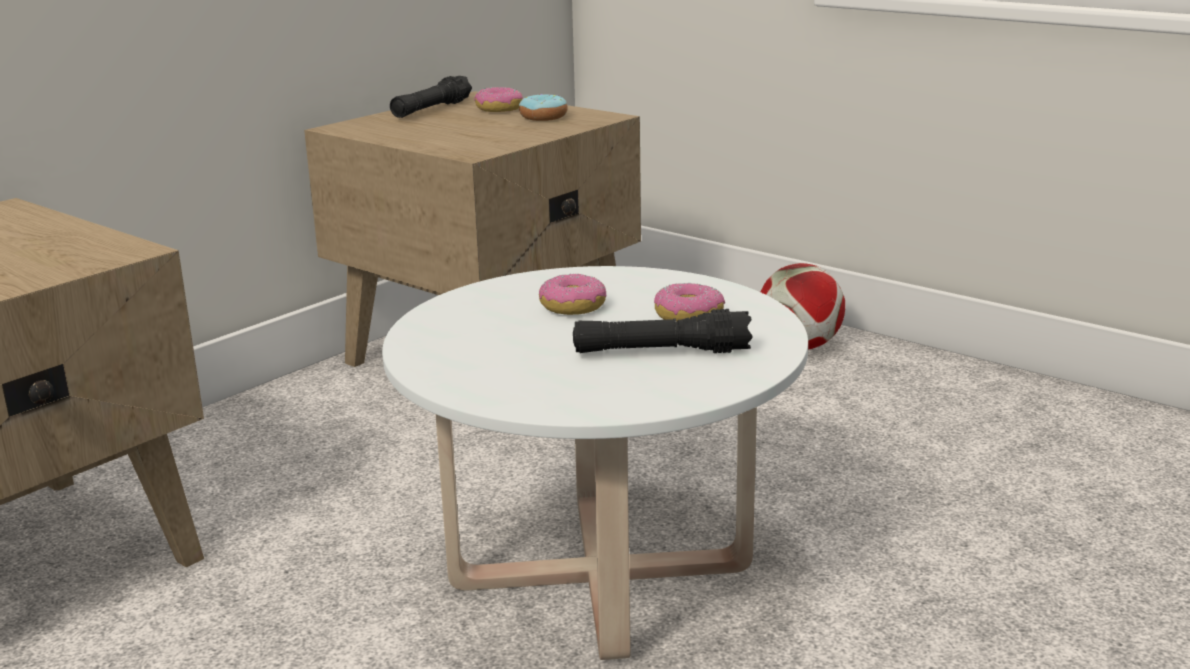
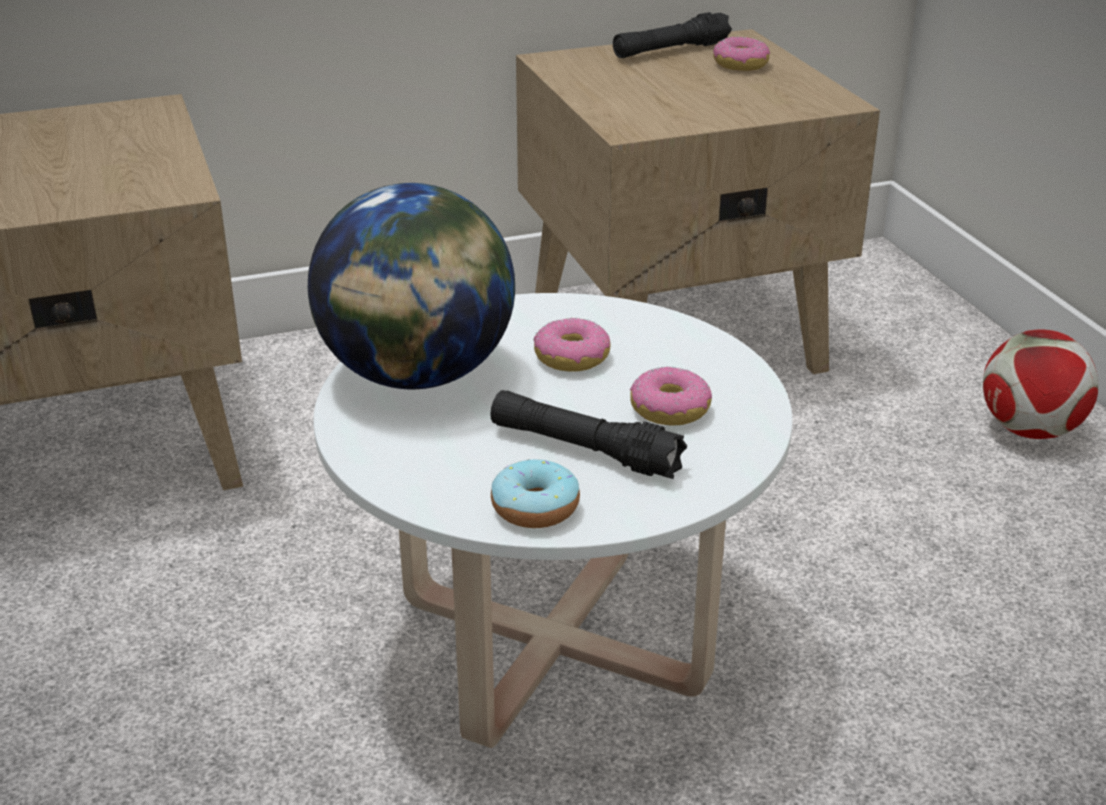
camera: 30 degrees right, 10 degrees up
donut [519,94,568,121] -> donut moved to [491,459,580,528]
none -> globe [308,183,515,390]

